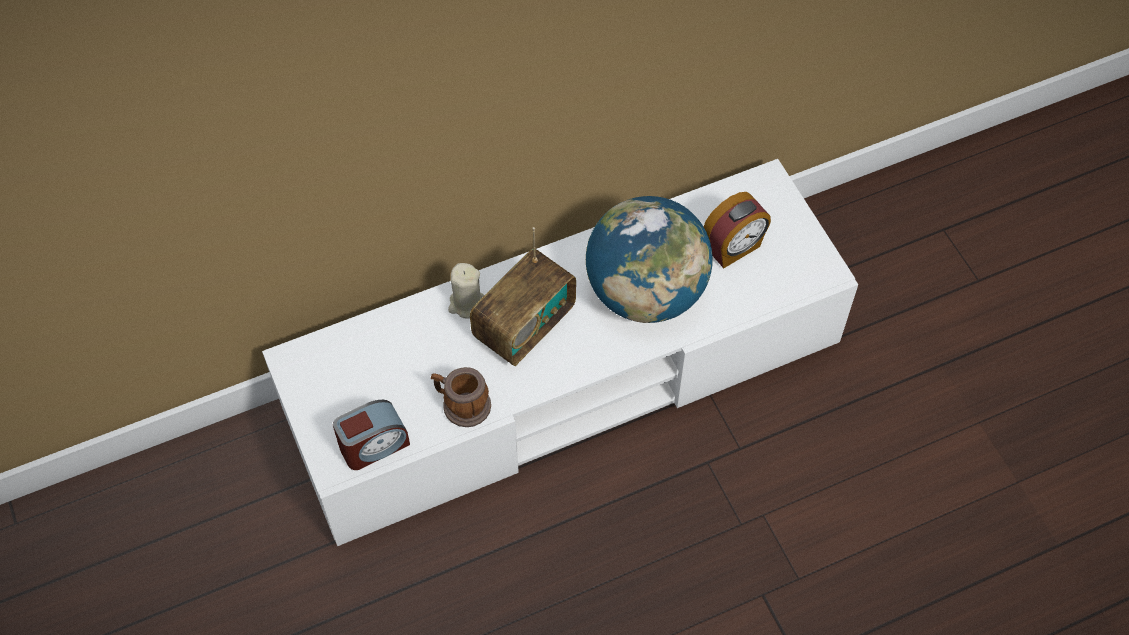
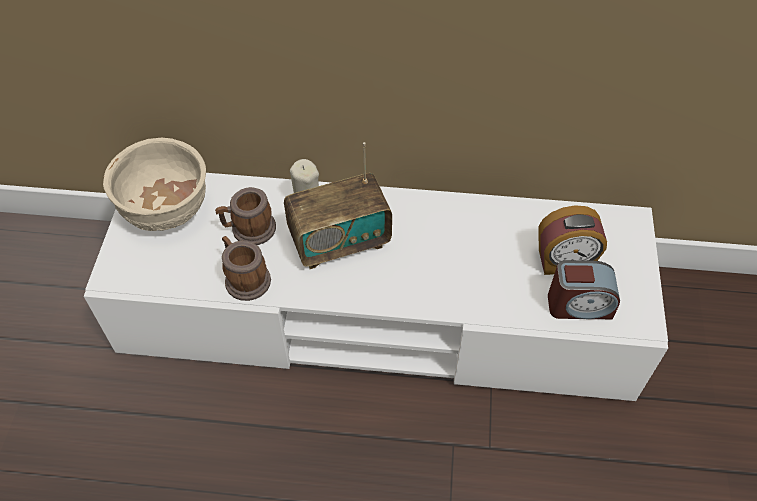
camera: 30 degrees right, 5 degrees down
alarm clock [333,400,410,470] -> alarm clock moved to [548,260,620,319]
globe [586,196,713,323] -> none
none -> beige bowl [103,138,206,231]
none -> mug [215,187,276,245]

